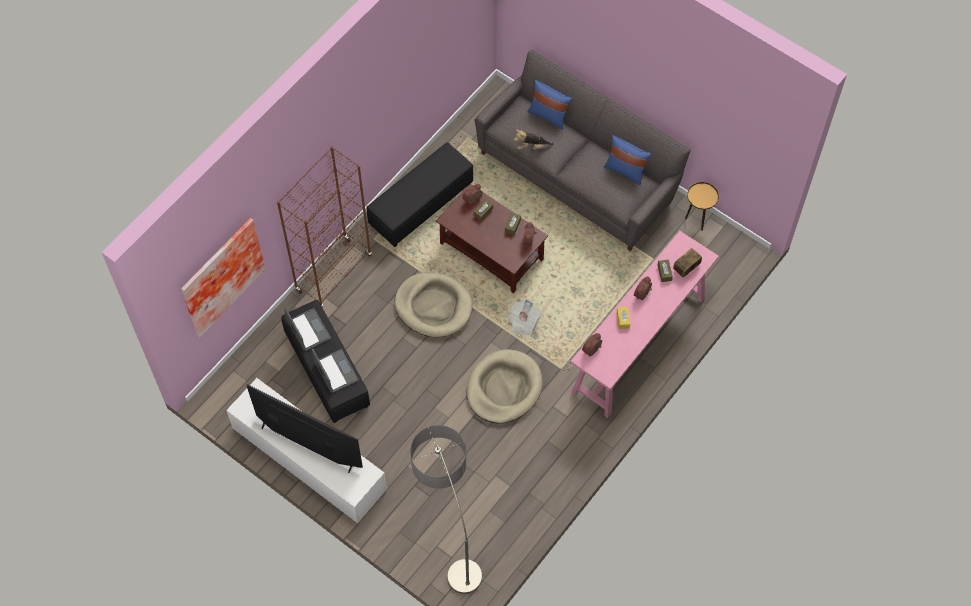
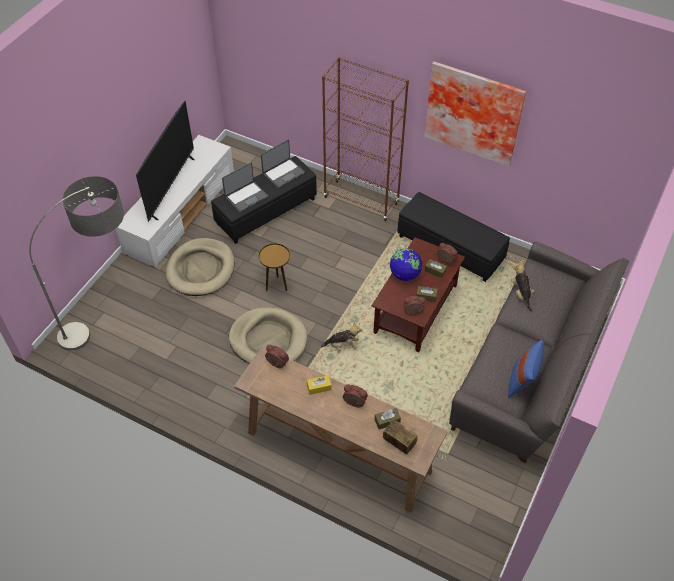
camera: 80 degrees right, 10 degrees down
picture [181,218,265,337] -> picture moved to [424,61,526,166]
beige dog bed [394,272,473,337] -> beige dog bed moved to [166,238,234,296]
newspaper [509,299,541,335] -> plush toy [321,322,362,351]
blue pillow [527,80,572,130] -> none
pink console table [570,231,719,418] -> brown console table [234,347,448,513]
brown side table [685,182,719,231] -> brown side table moved to [259,243,290,291]
none -> globe [390,248,422,281]

